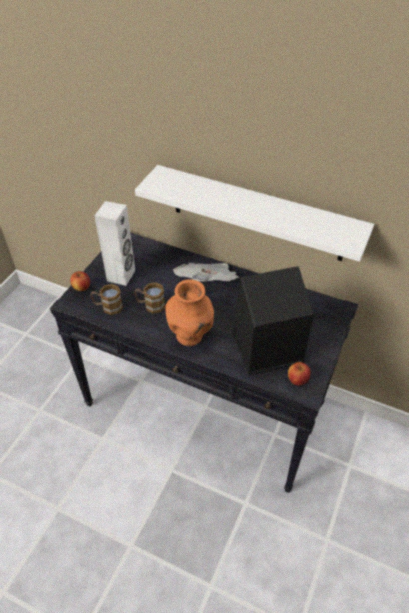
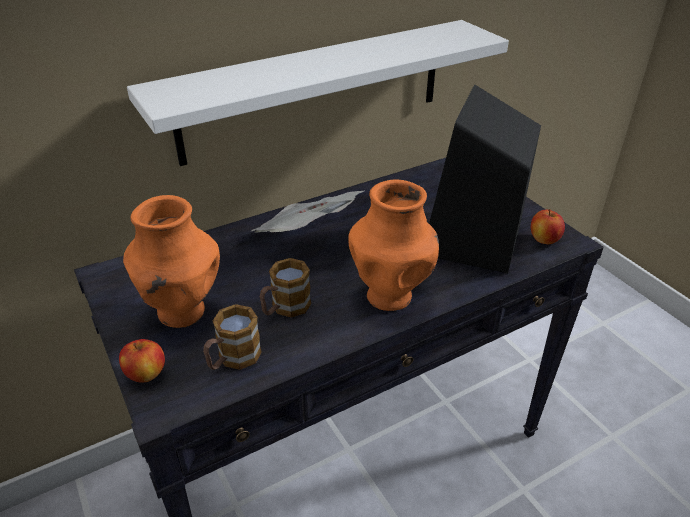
camera: 55 degrees left, 10 degrees down
white speaker [95,201,135,286] -> orange vase [123,195,220,328]

